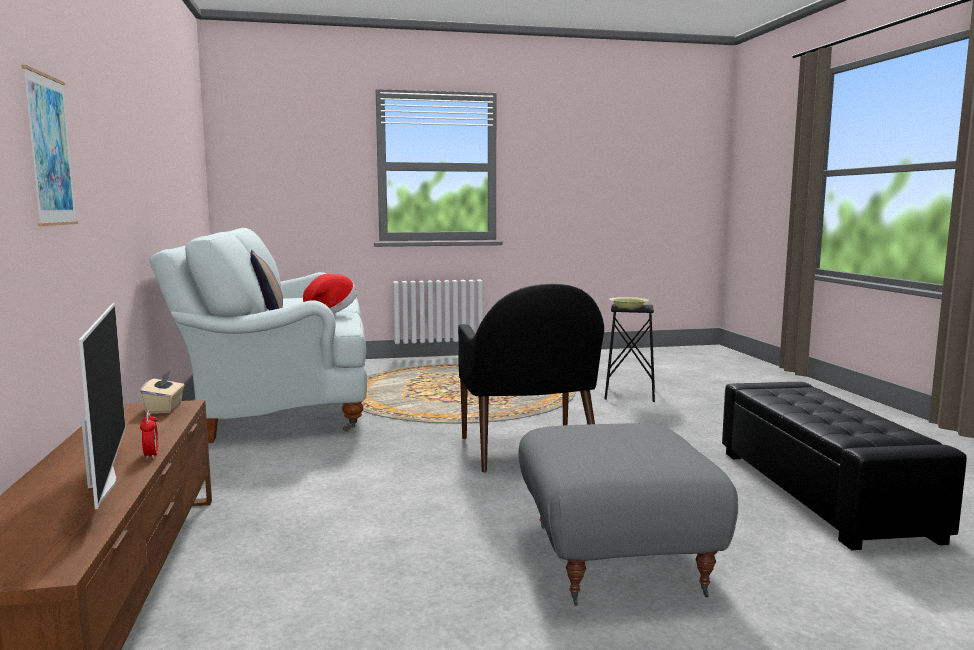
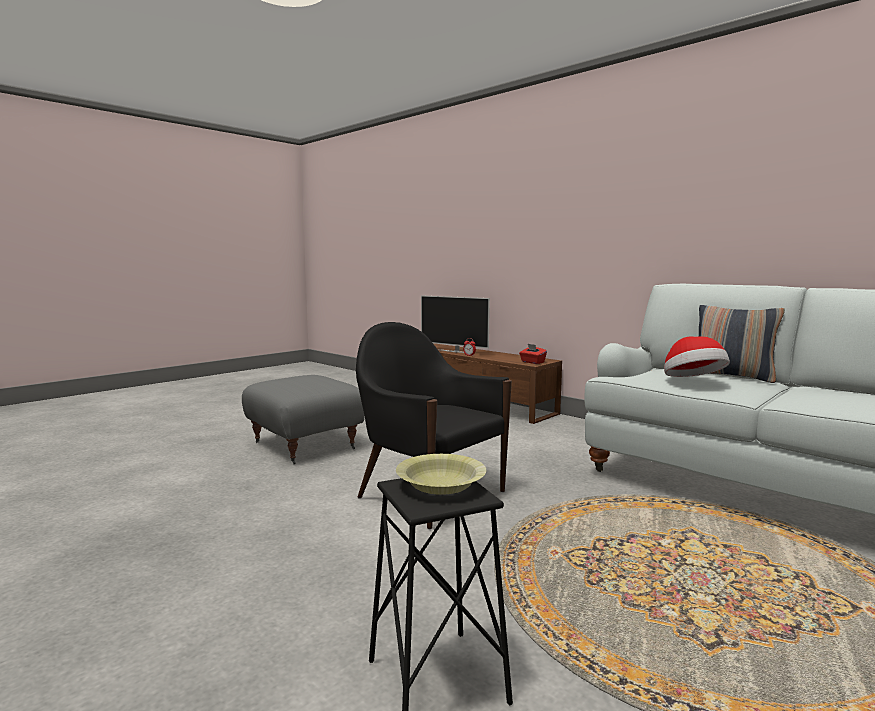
camera: 145 degrees right, 0 degrees up
picture [21,65,78,226] -> none
beige tissue box [140,370,184,414] -> red tissue box [519,344,547,364]
black ottoman [722,382,967,550] -> none

